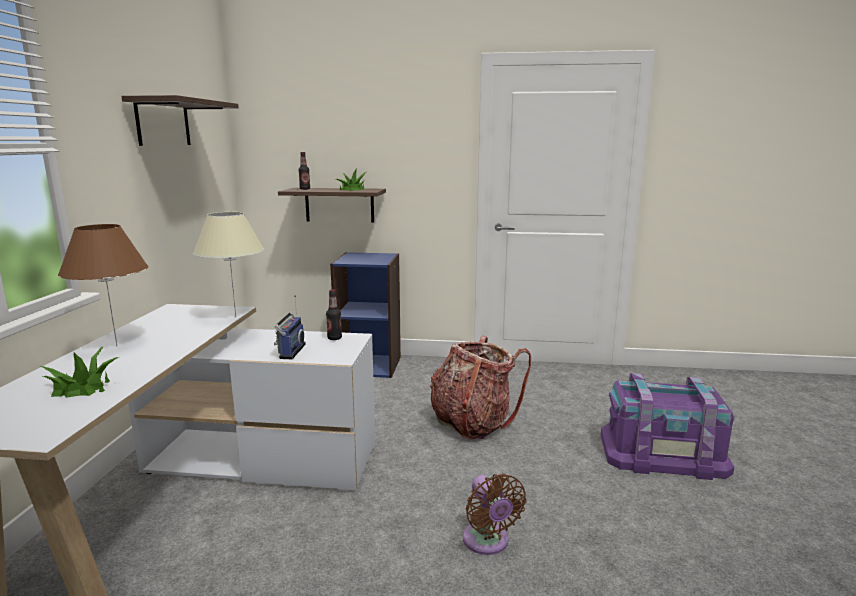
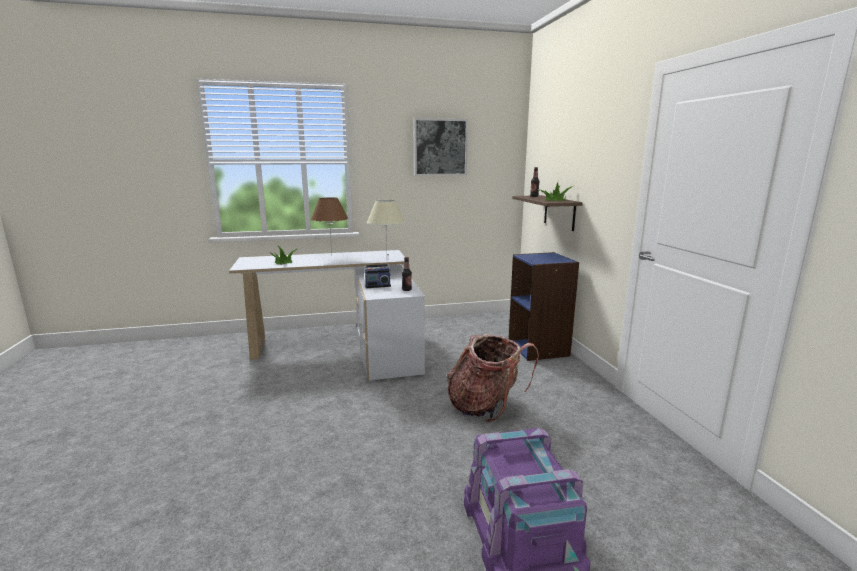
camera: 70 degrees right, 0 degrees up
shelf [121,95,239,146] -> picture [413,118,468,176]
brown fan [463,474,527,555] -> none

